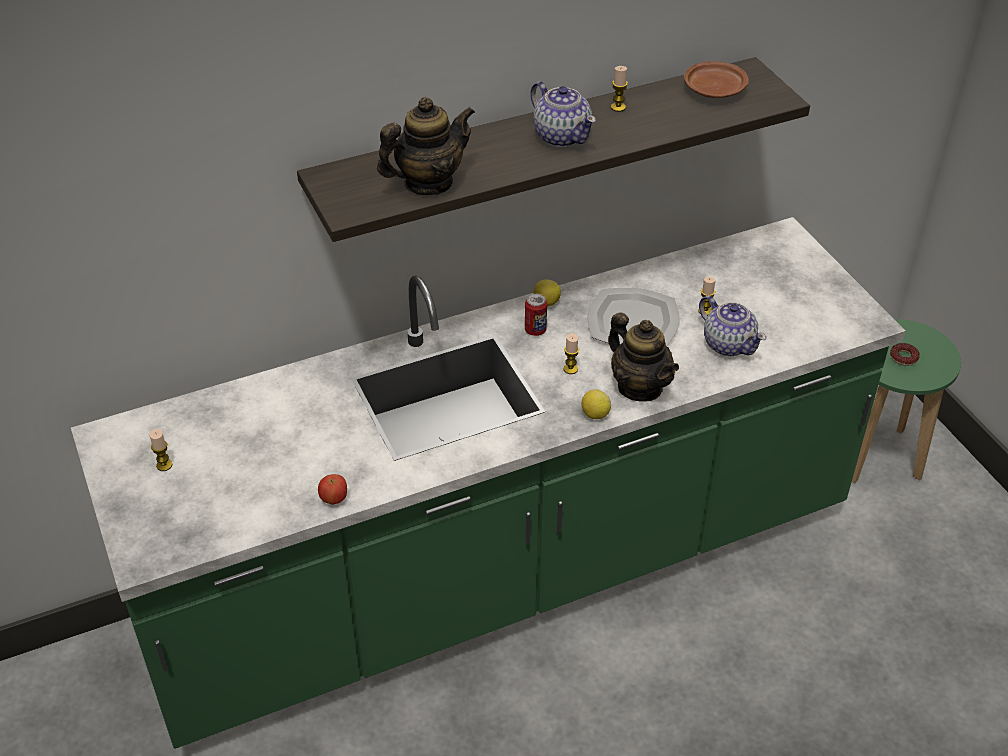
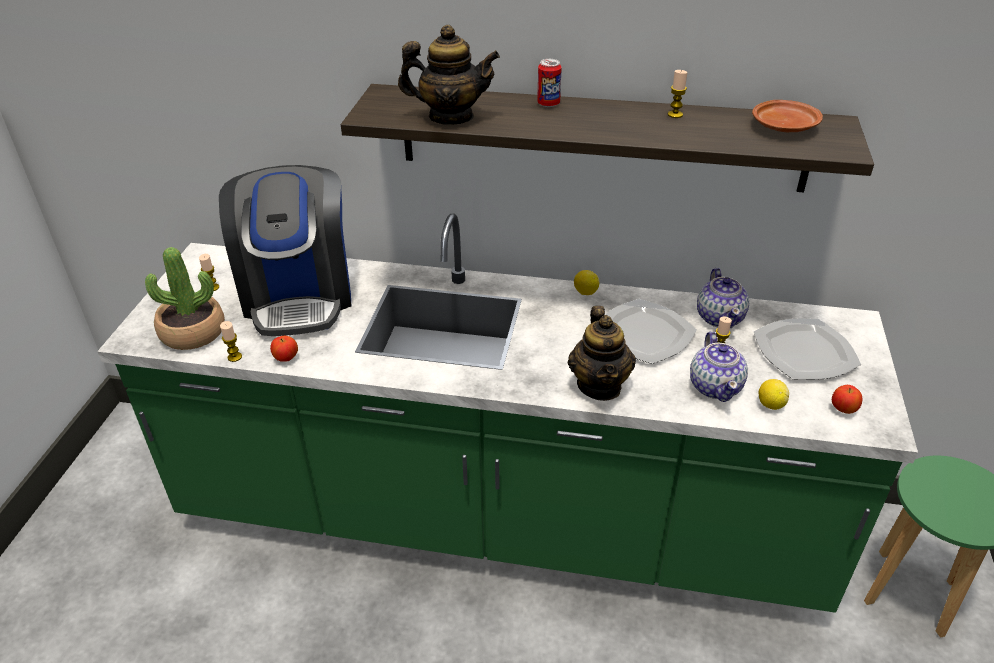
camera: 35 degrees right, 5 degrees down
can [525,294,547,336] -> can moved to [537,59,562,107]
teapot [530,81,596,148] -> teapot moved to [697,268,749,328]
candle [564,334,579,374] -> candle moved to [220,321,242,362]
lemon [582,389,611,419] -> lemon moved to [759,379,789,410]
donut [890,343,920,366] -> none
none -> potted plant [145,247,225,350]
none -> coffee machine [219,165,351,336]
none -> plate [754,319,861,380]
none -> apple [832,385,862,414]

